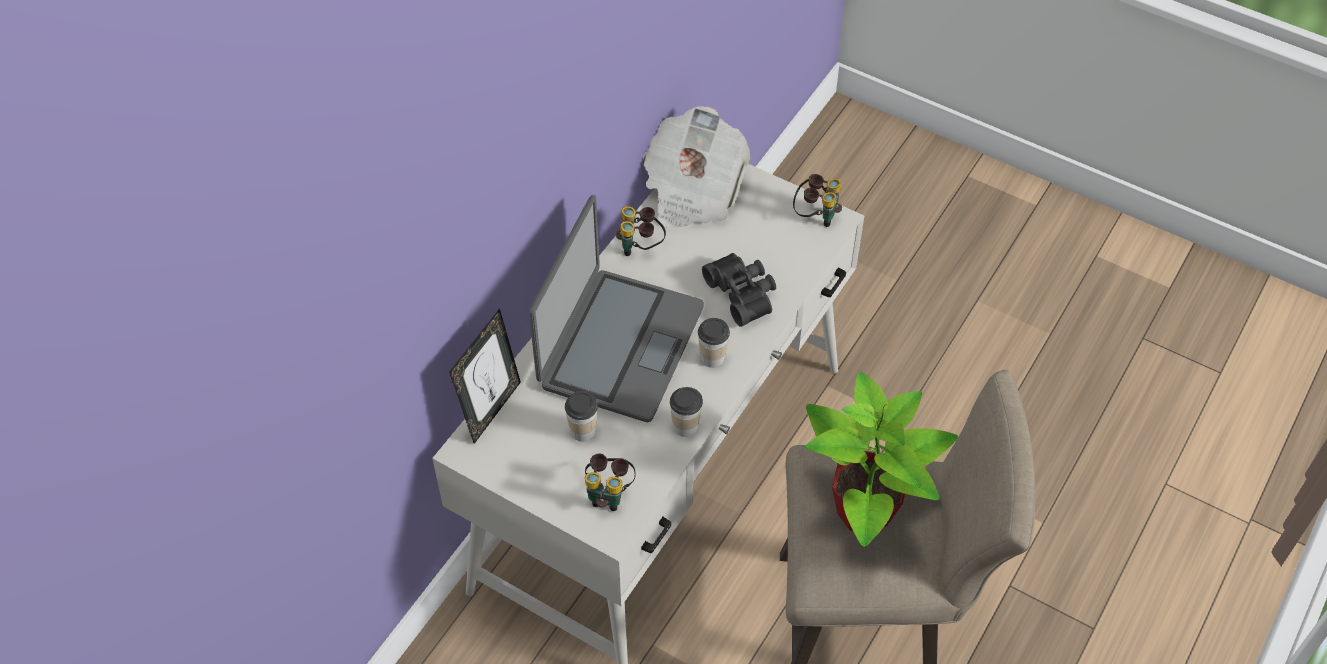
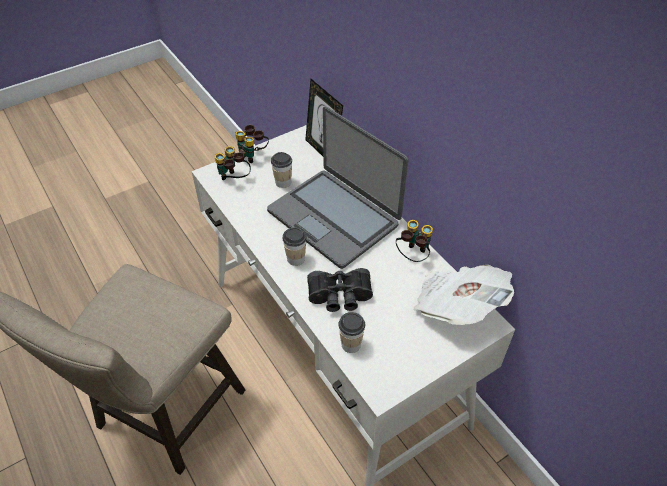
camera: 115 degrees right, 5 degrees down
cup [670,387,703,437] -> cup moved to [338,312,365,353]
binoculars [793,174,842,227] -> binoculars moved to [235,125,269,163]
potted plant [805,371,958,547] -> none

